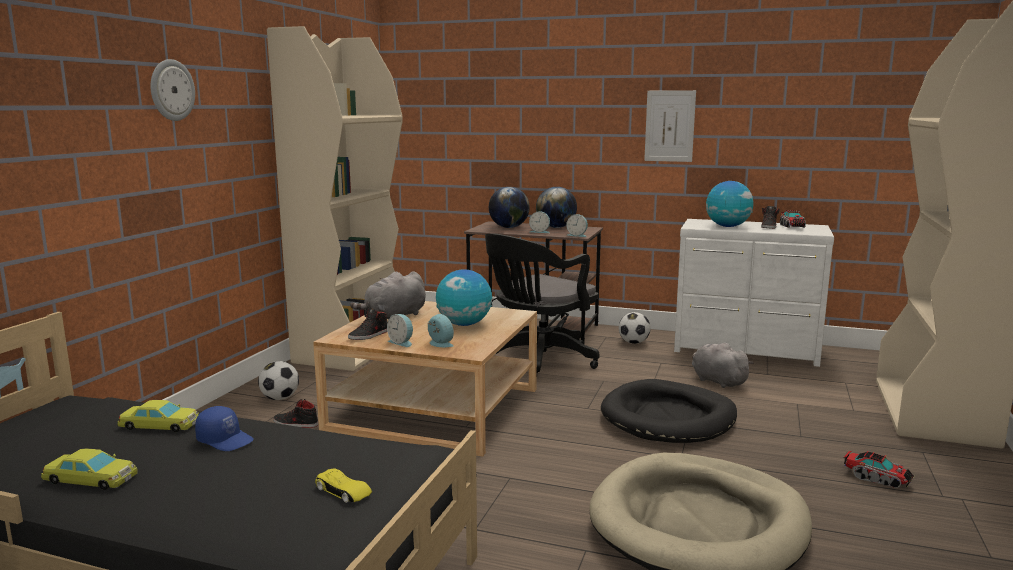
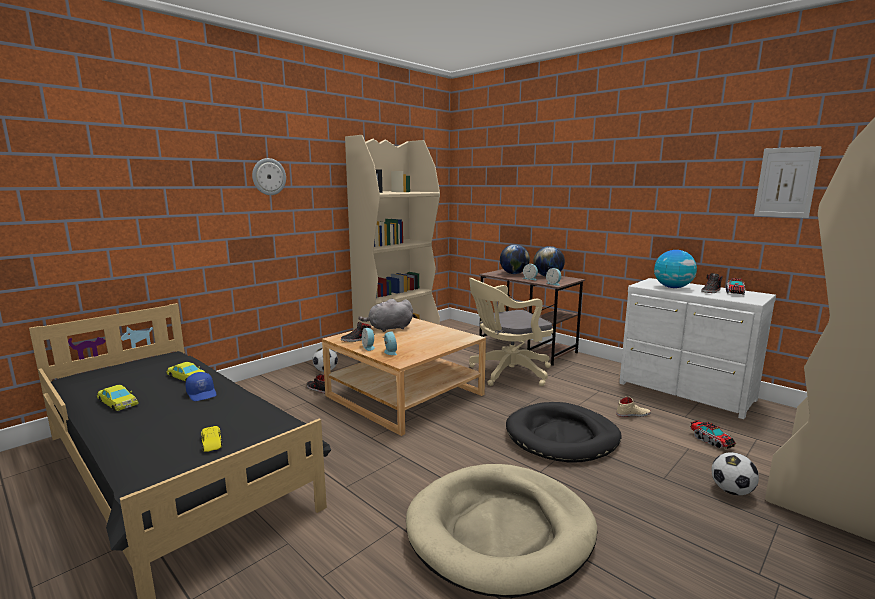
camera: 25 degrees right, 0 degrees up
globe [436,269,492,326] -> none
black office chair [485,234,600,373] -> beige office chair [469,278,553,386]
football [619,312,650,344] -> football moved to [712,452,759,495]
picture [644,90,696,162] -> picture moved to [754,146,822,218]
grey plush toy [692,343,753,388] -> beige shoe [616,396,650,417]
toy truck [843,451,914,488] -> toy truck moved to [690,420,736,449]

